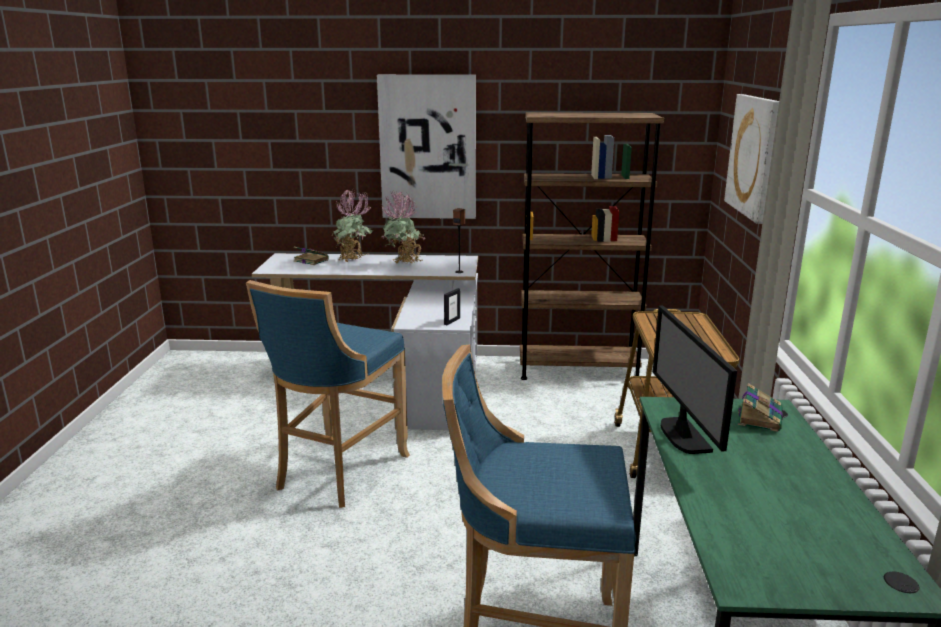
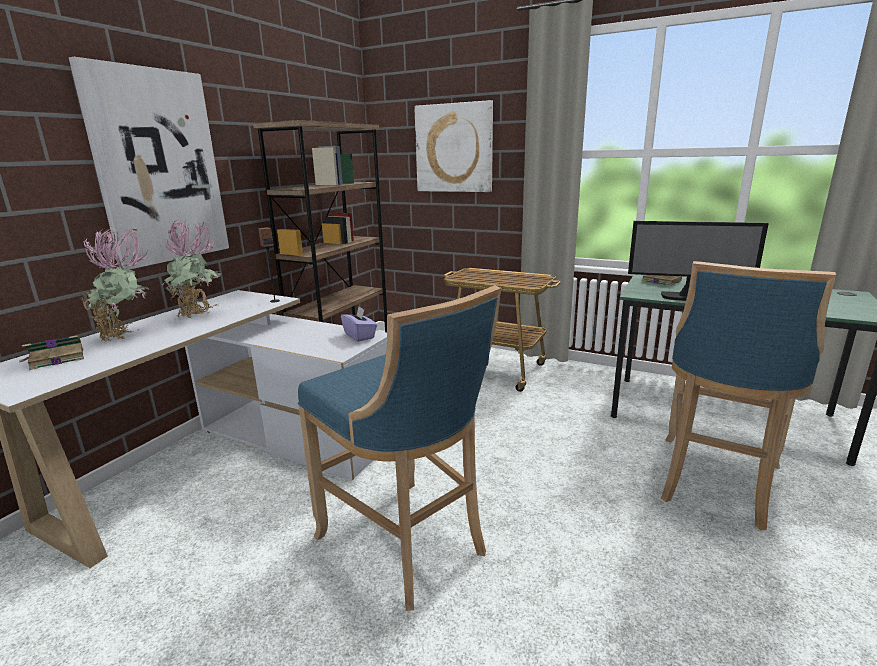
camera: 65 degrees left, 0 degrees up
picture frame [444,288,460,325] -> purple tissue box [341,307,377,342]

